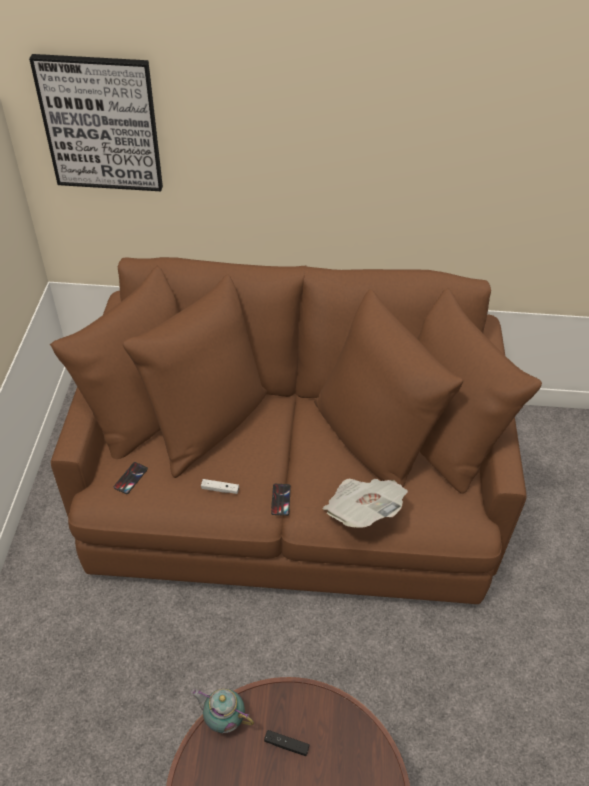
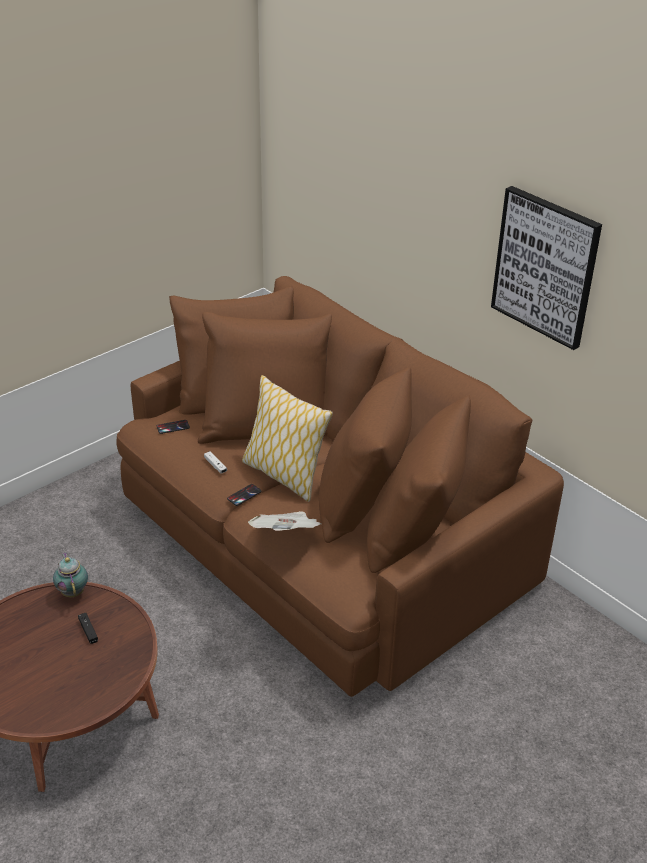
camera: 45 degrees right, 10 degrees down
picture [29,54,163,191] -> picture moved to [491,186,602,350]
none -> pillow [242,375,333,502]

